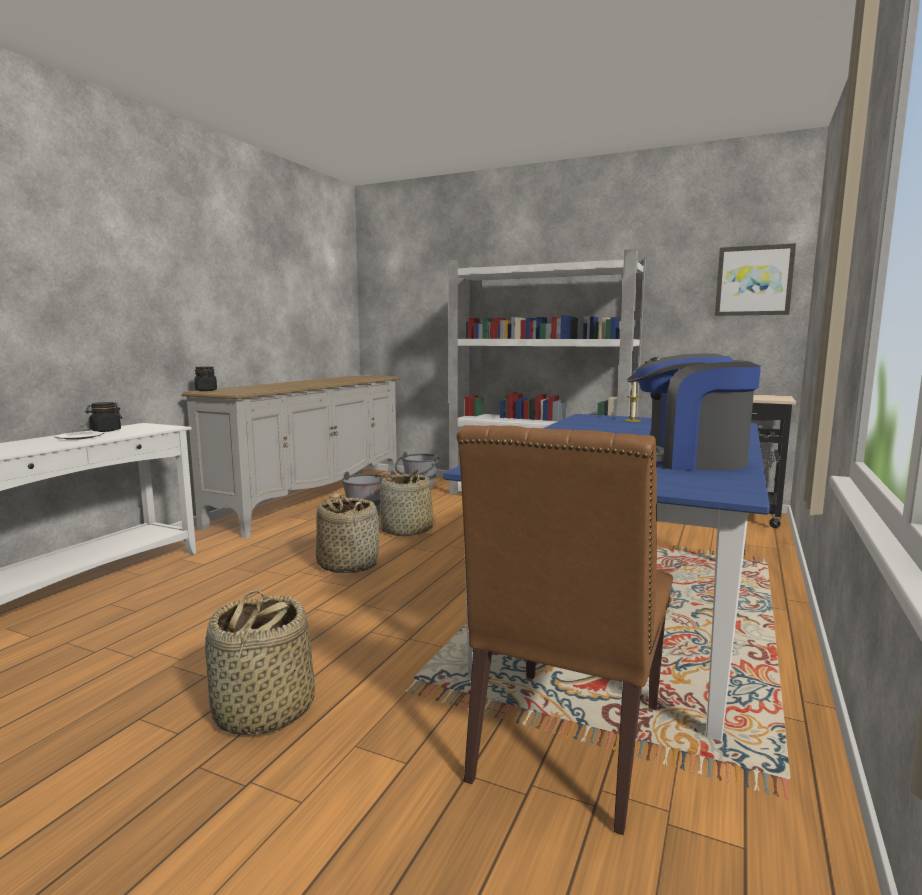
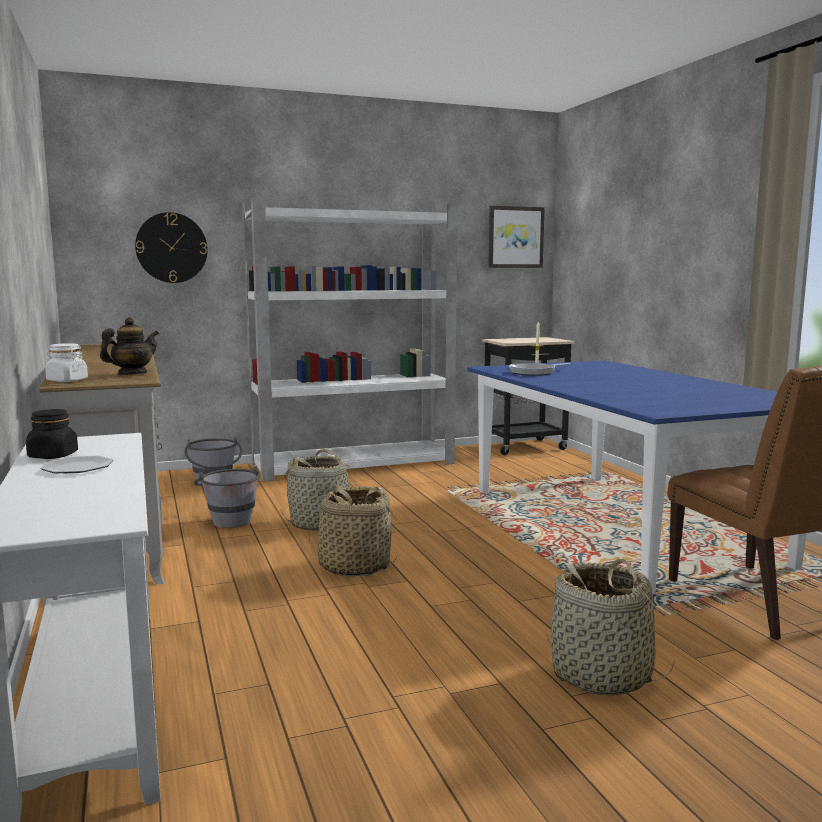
camera: 45 degrees left, 0 degrees up
black jar [194,366,217,391] -> white jar [45,343,88,382]
coffee machine [627,353,761,470] -> none
none -> teapot [100,317,159,375]
none -> wall clock [135,212,208,283]
none -> frying pan [509,363,571,376]

